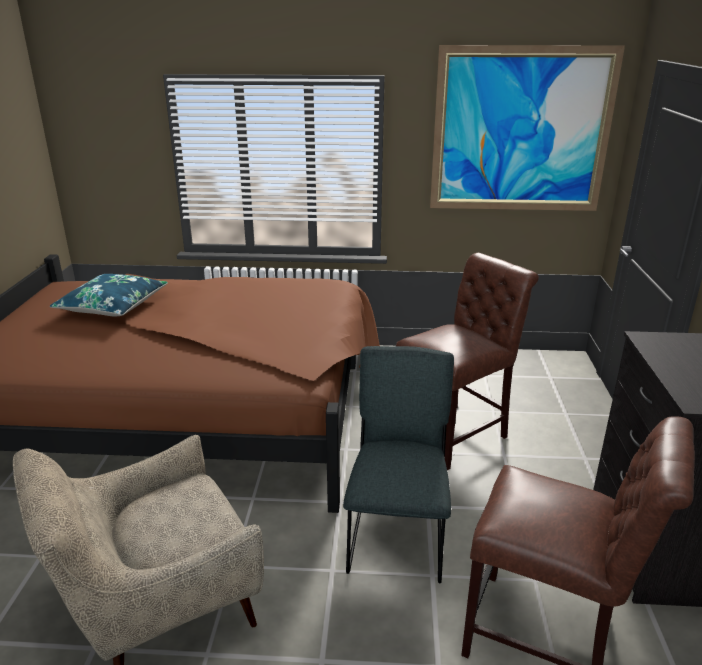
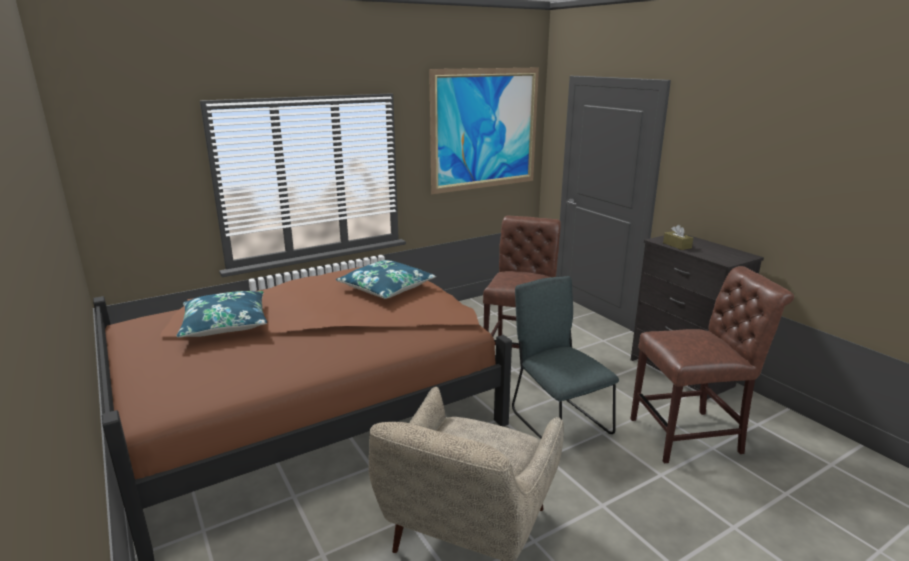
camera: 35 degrees left, 5 degrees down
none -> blue pillow [336,260,436,299]
none -> brown tissue box [663,225,693,250]

